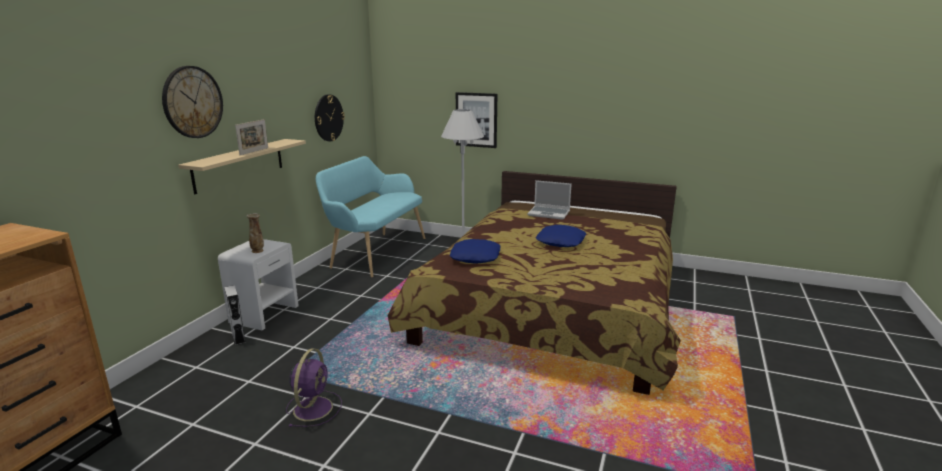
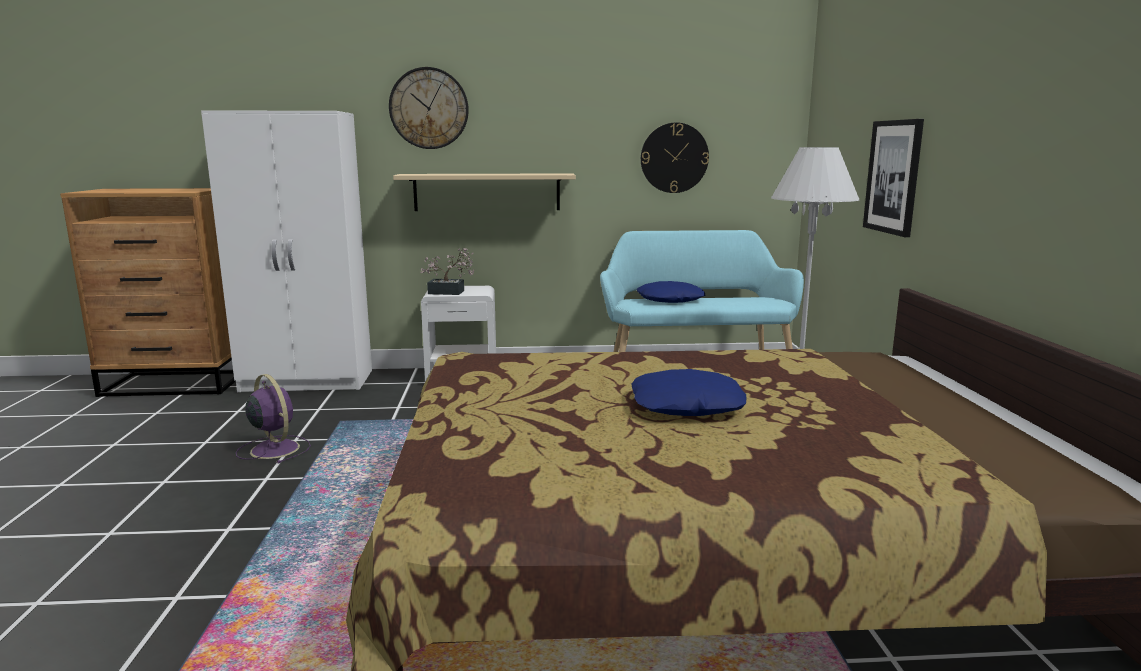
camera: 65 degrees right, 5 degrees down
grey speaker [224,285,246,345] -> none
picture frame [235,119,268,155] -> none
vase [246,213,264,253] -> potted plant [420,248,474,295]
purple fan [286,348,342,427] -> purple fan turned 120 degrees counterclockwise [236,374,311,464]
blue pillow [450,239,501,263] -> blue pillow moved to [637,281,705,303]
laptop [527,180,571,220] -> none
none -> white wardrobe [201,110,372,392]

